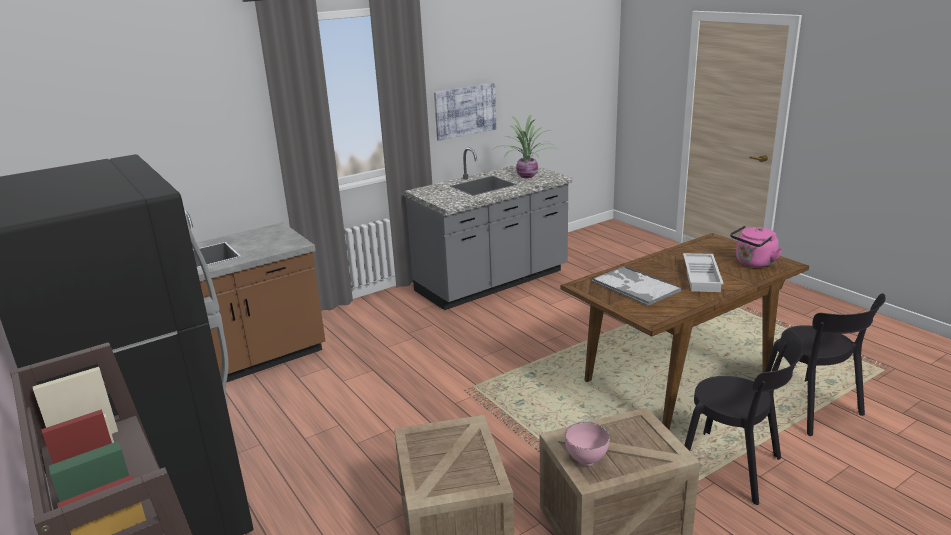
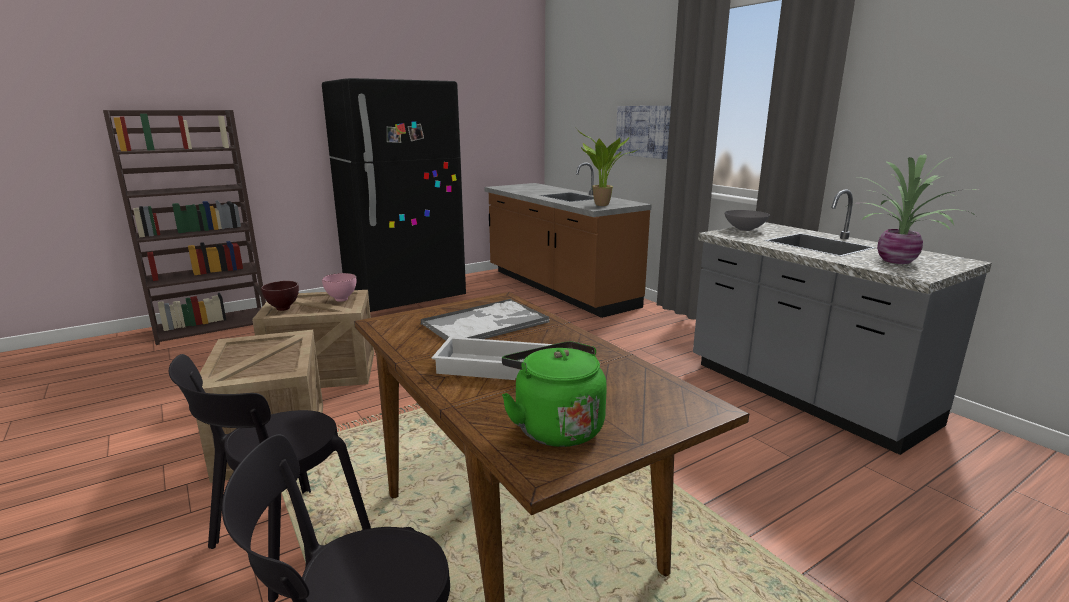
camera: 90 degrees right, 5 degrees down
picture [434,83,496,141] -> picture moved to [615,106,671,159]
pink bowl [565,422,610,466] -> pink bowl moved to [322,273,356,302]
pink kettle [730,225,783,268] -> green kettle [502,341,607,447]
none -> brown bowl [261,281,299,311]
none -> potted plant [576,128,637,206]
none -> grey bowl [724,210,770,231]

